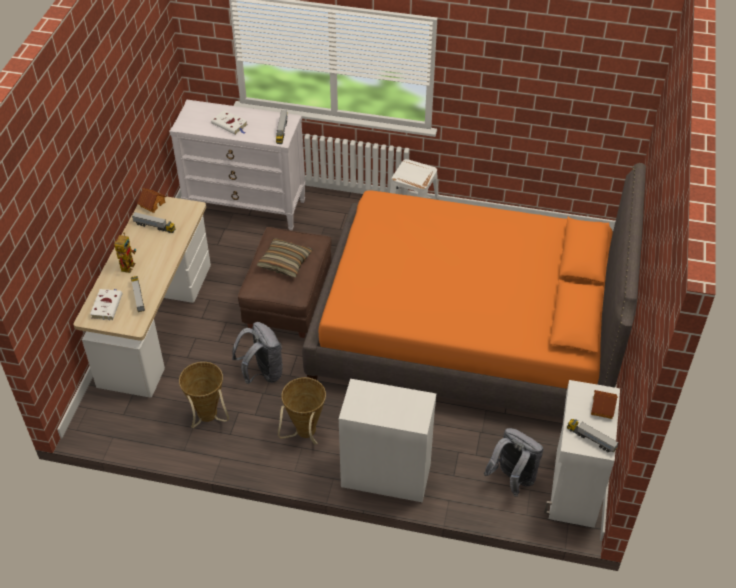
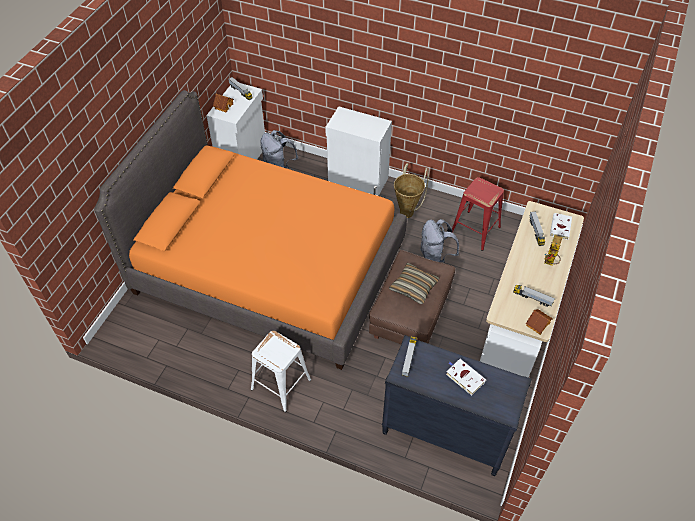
camera: 170 degrees left, 5 degrees up
white dresser [169,100,306,231] -> black dresser [382,335,532,476]
basket [179,362,229,428] -> red stool [452,177,504,251]

